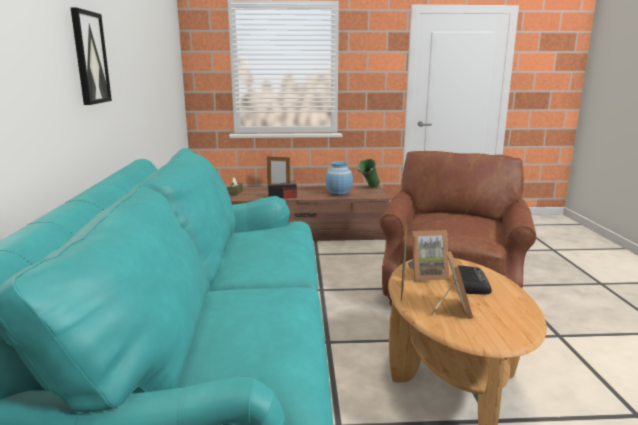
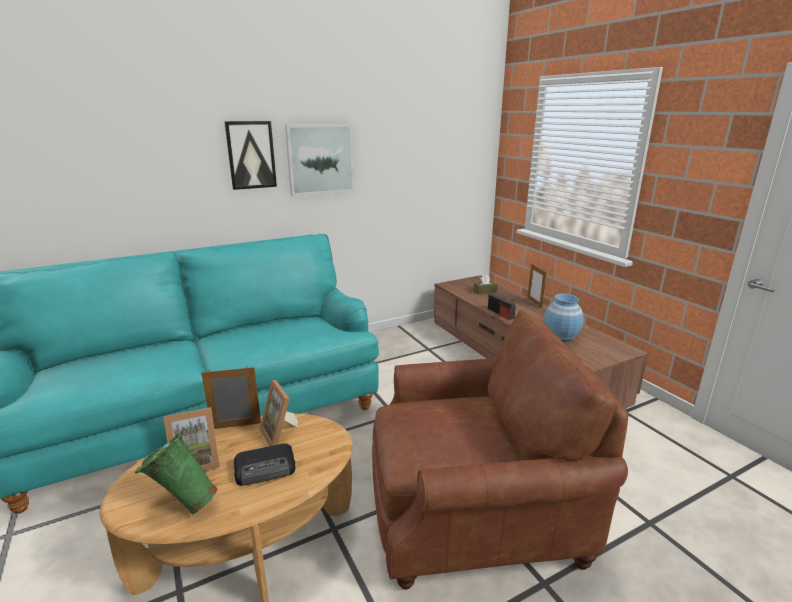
camera: 65 degrees right, 5 degrees up
green vase [358,159,380,188] -> green vase moved to [135,432,218,514]
none -> picture [285,124,354,196]

